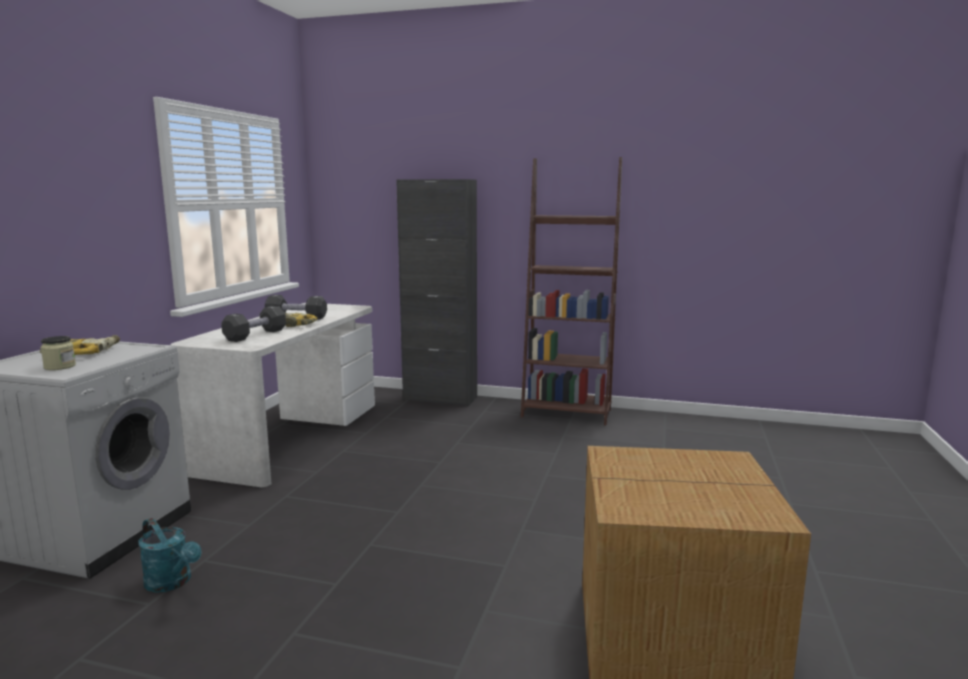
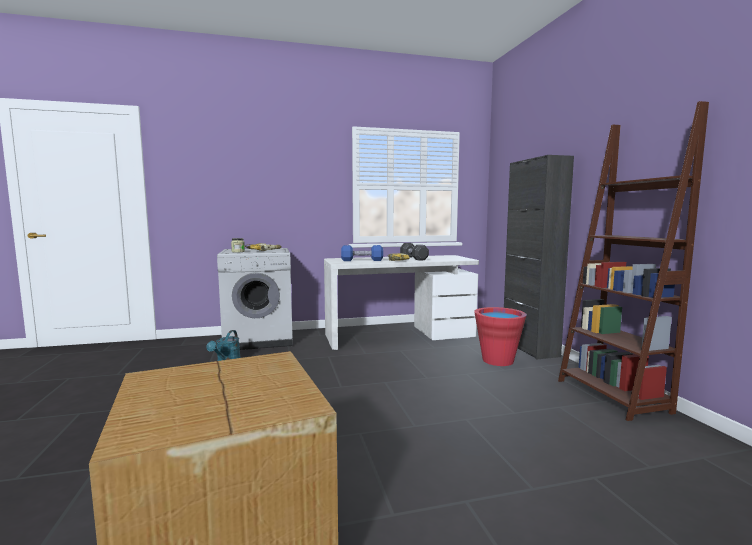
camera: 60 degrees right, 5 degrees down
black dumbbell [221,306,286,342] -> blue dumbbell [341,245,383,261]
none -> red bucket [474,307,527,366]

